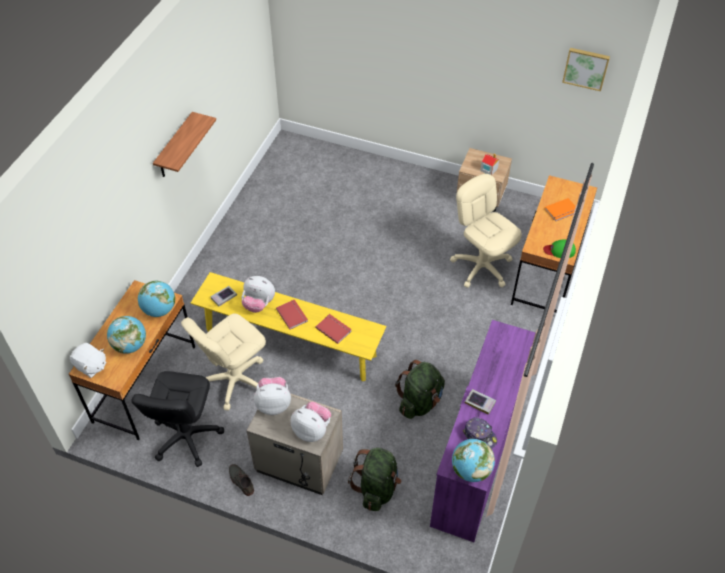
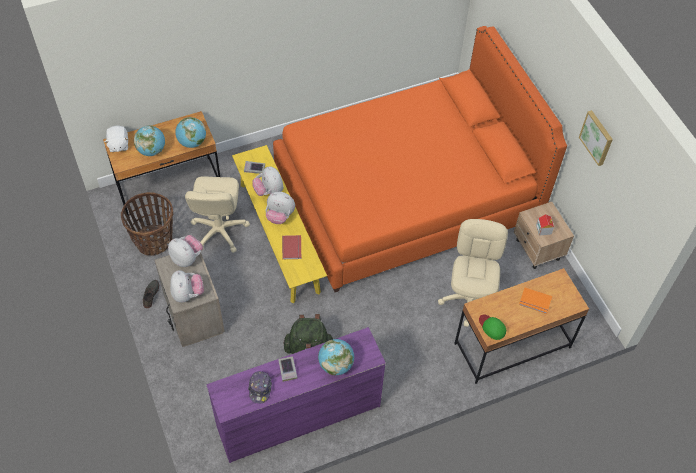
camera: 45 degrees right, 5 degrees up
black office chair [131,371,224,467] -> basket [121,192,173,256]
shelf [153,112,216,177] -> none
beige office chair [181,314,266,411] -> beige office chair turned 90 degrees counterclockwise [185,176,250,253]
red book [276,300,308,329] -> plush toy [266,192,295,224]
green backpack [348,448,401,511] -> none
globe [452,439,495,482] -> globe moved to [318,339,354,375]
picture [562,48,610,91] -> picture moved to [579,110,613,166]
none -> orange bed [273,26,567,292]

